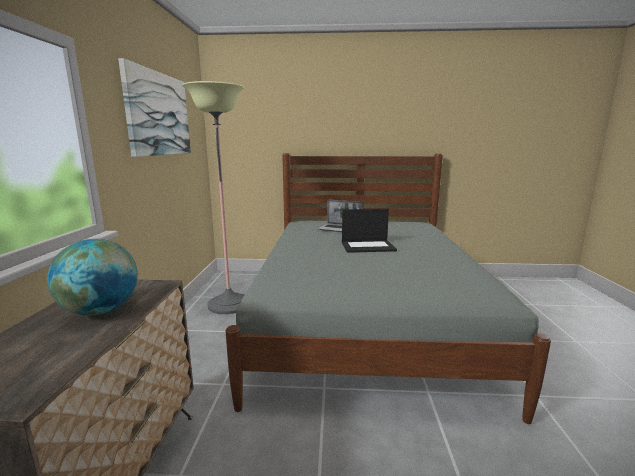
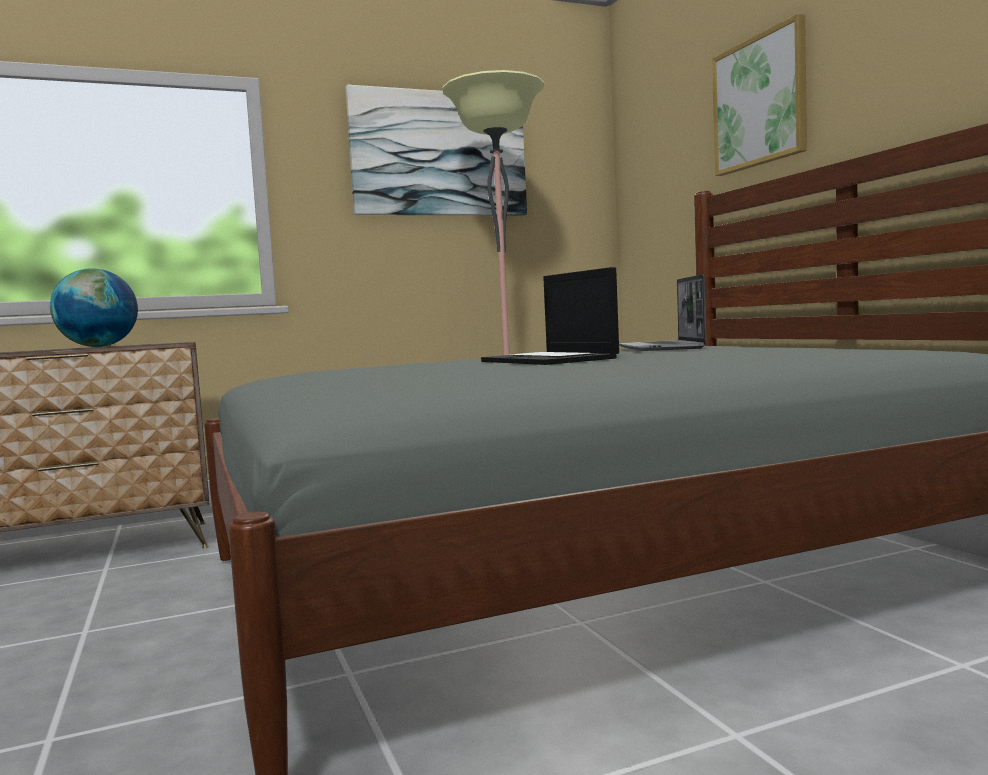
camera: 65 degrees right, 10 degrees down
none -> picture [712,14,807,176]

